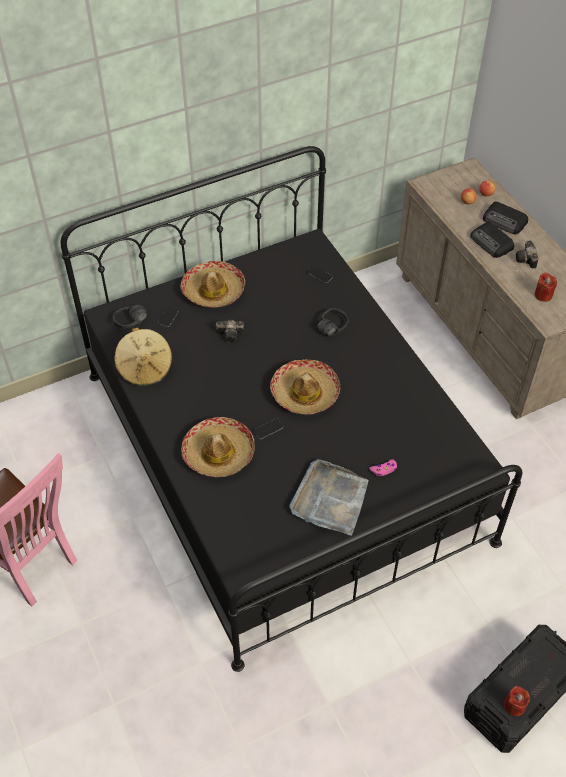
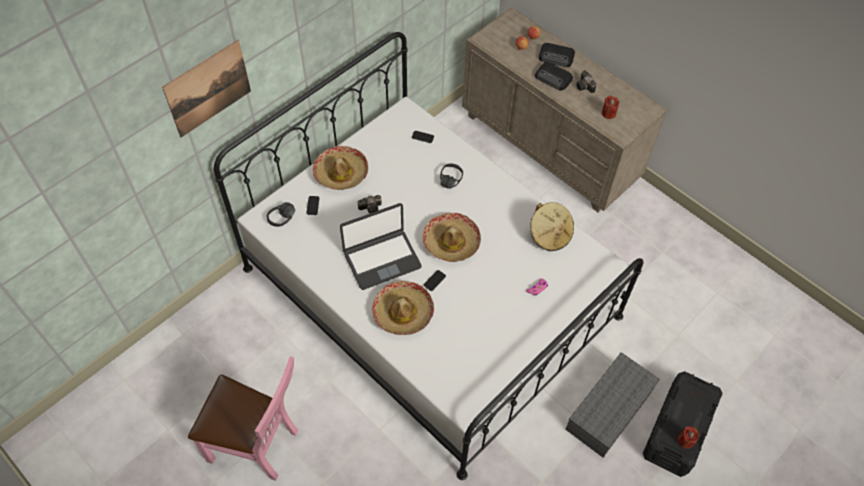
camera: 20 degrees left, 5 degrees up
black bed [61,146,523,672] -> white bed [214,32,643,480]
beige hat [114,327,172,386] -> beige hat moved to [531,202,574,251]
grey tray [289,459,369,536] -> none
none -> picture [162,40,251,137]
none -> laptop [340,203,421,290]
none -> grey storage box [565,352,660,457]

